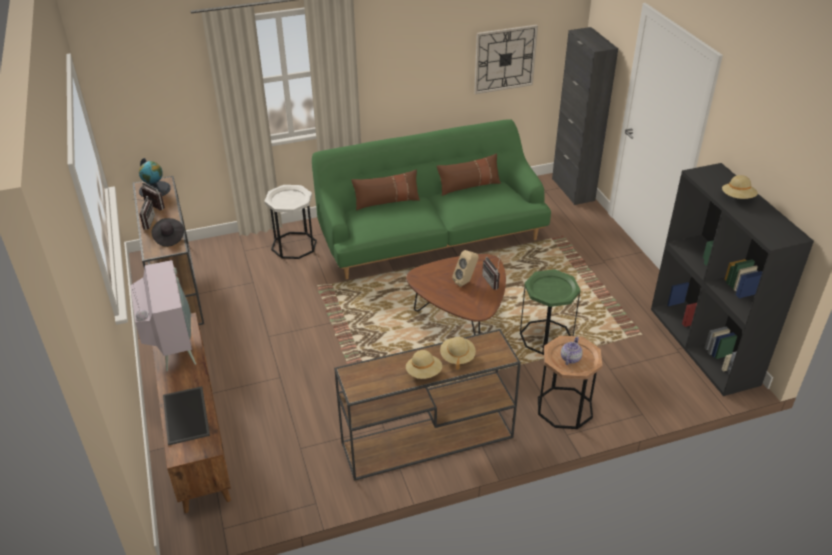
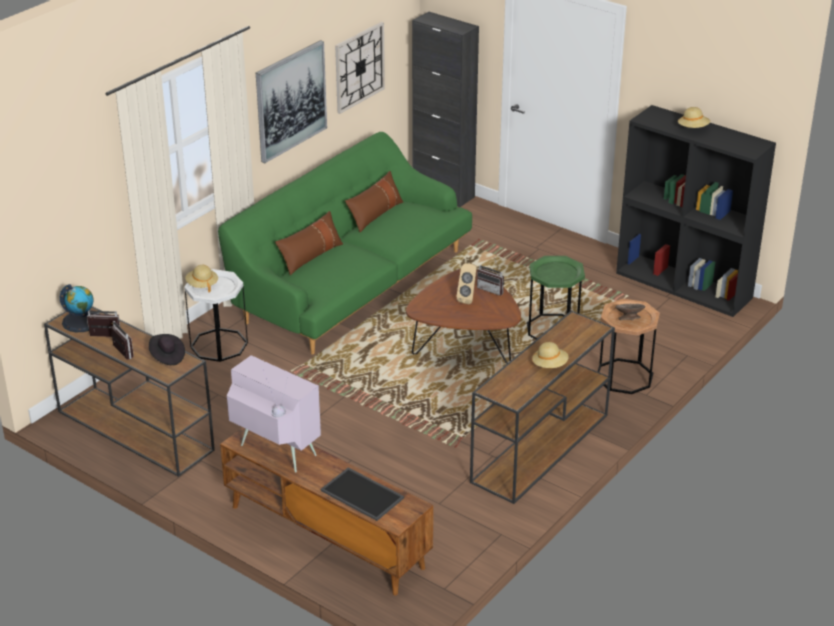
camera: 35 degrees left, 5 degrees down
beige hat [440,337,476,370] -> beige hat moved to [185,265,218,292]
teapot [561,336,583,365] -> grey bowl [615,304,646,320]
none -> picture [256,40,327,163]

